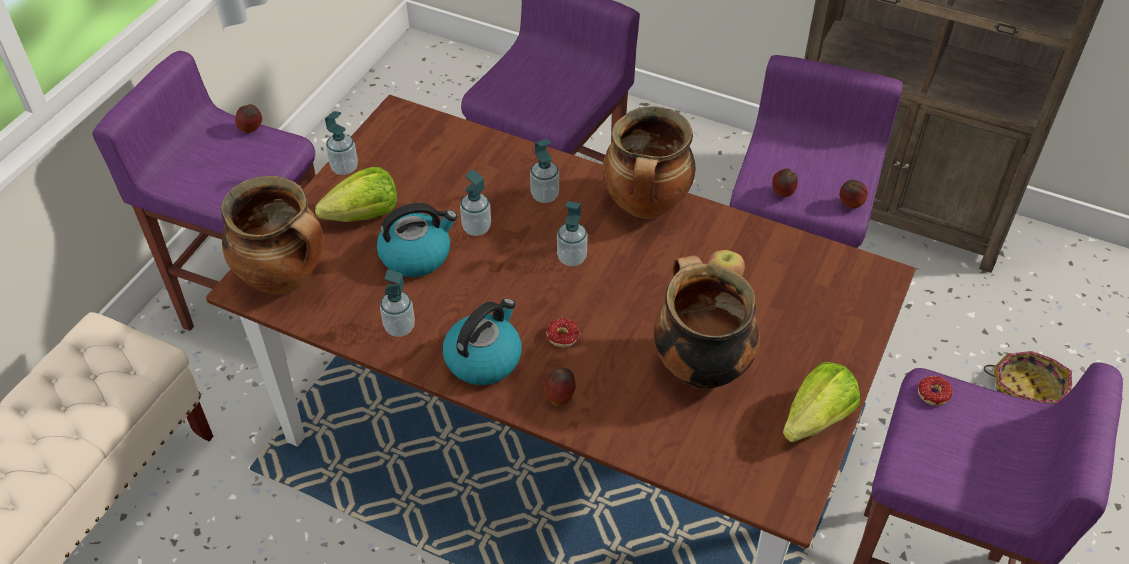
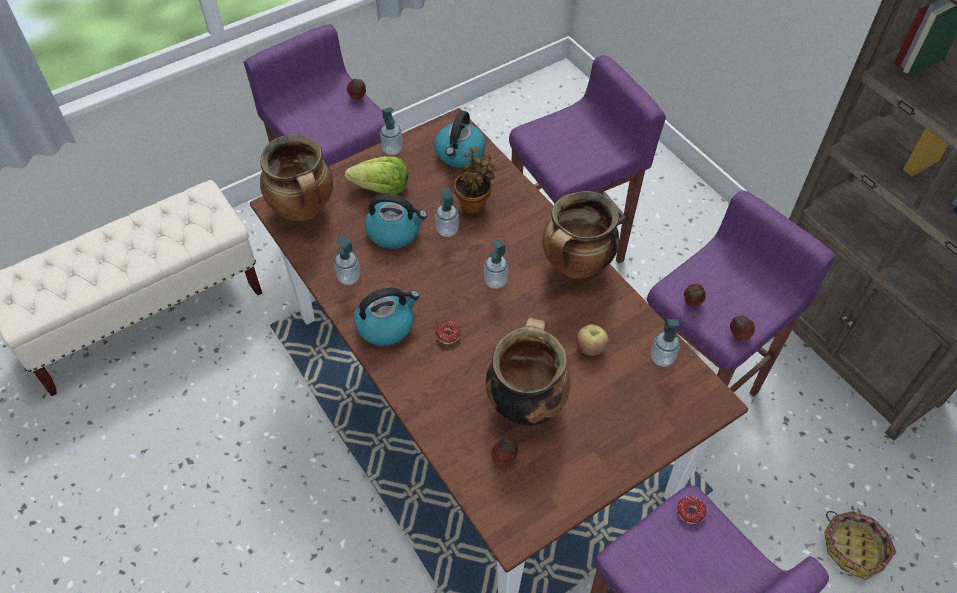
camera: 30 degrees right, 5 degrees up
soap dispenser [530,139,559,203] -> soap dispenser moved to [651,319,680,367]
apple [545,368,576,406] -> apple moved to [492,439,518,467]
lettuce [783,361,860,442] -> none
none -> kettle [434,110,486,168]
none -> potted plant [454,147,498,214]

